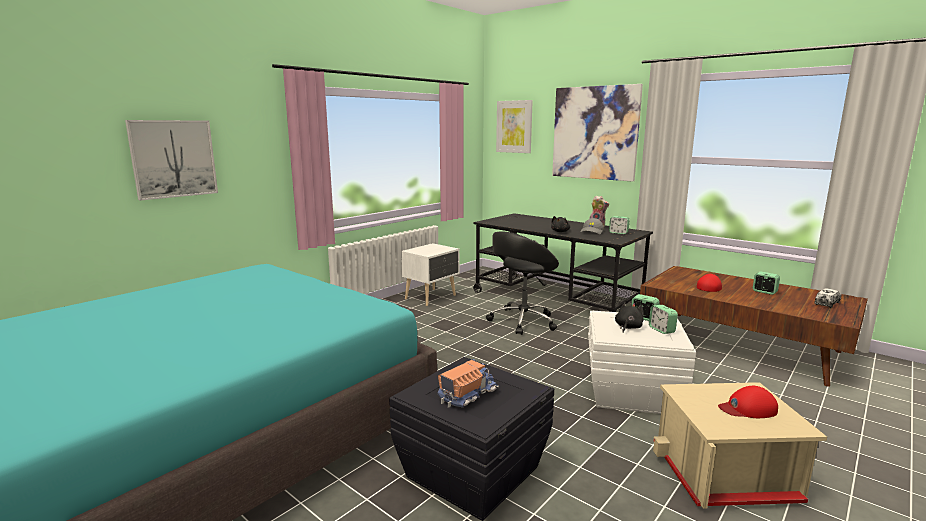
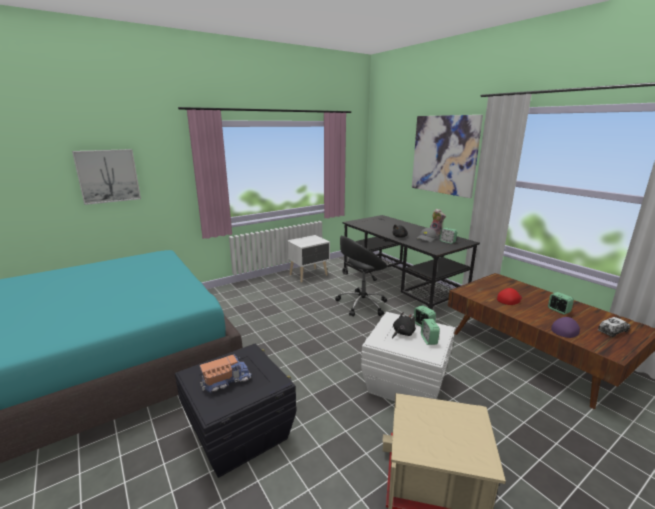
camera: 15 degrees right, 5 degrees up
picture [496,100,533,153] -> none
red cap [718,386,778,418] -> none
none -> purple cap [551,317,580,338]

